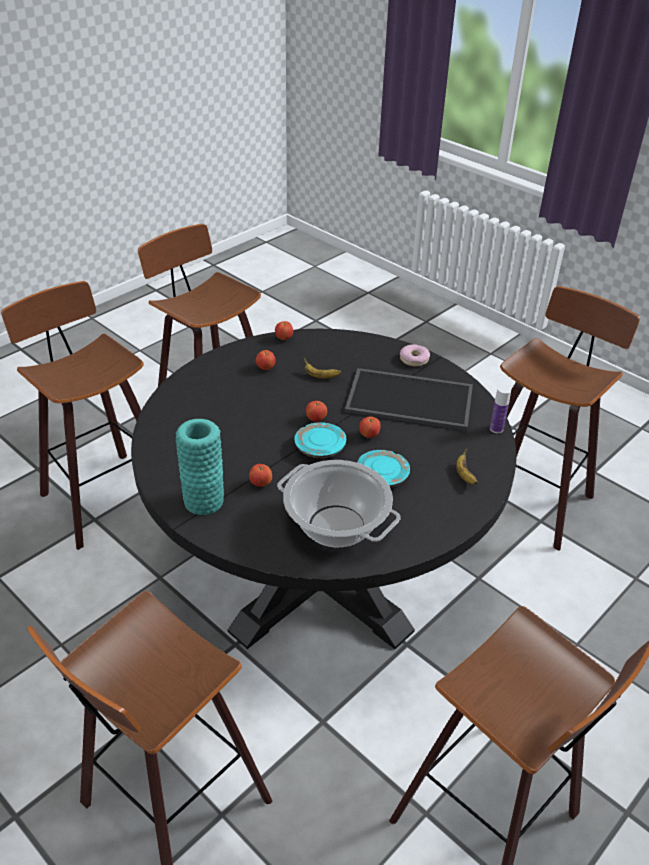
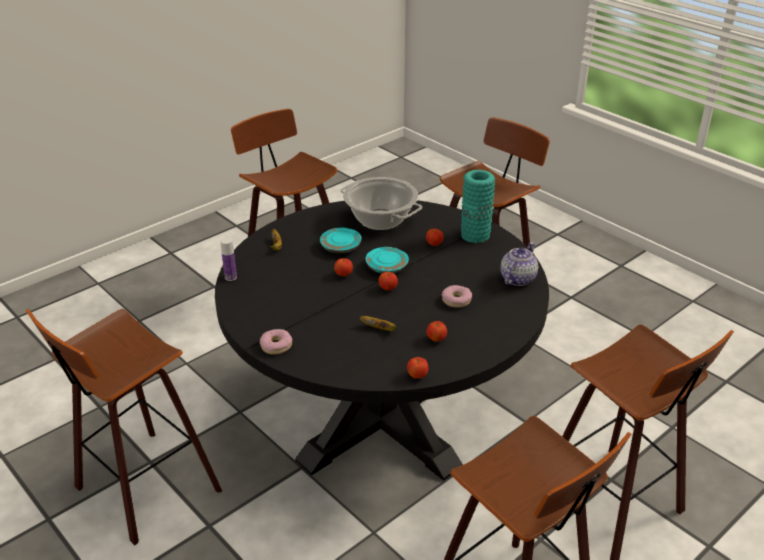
camera: 175 degrees left, 5 degrees down
tray [345,368,473,431] -> none
none -> donut [442,285,472,308]
none -> teapot [500,242,538,286]

